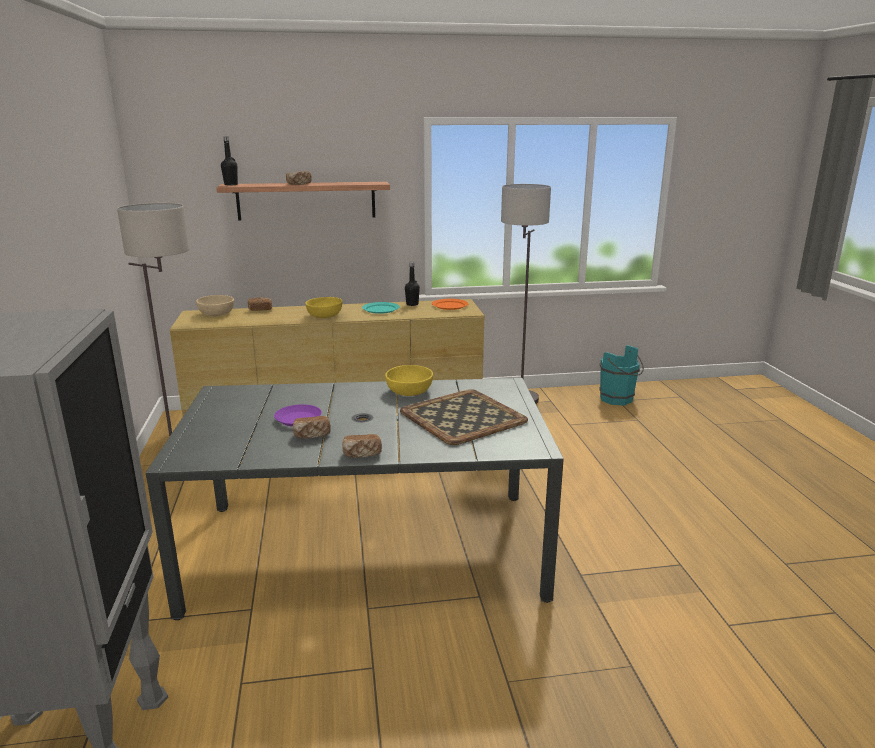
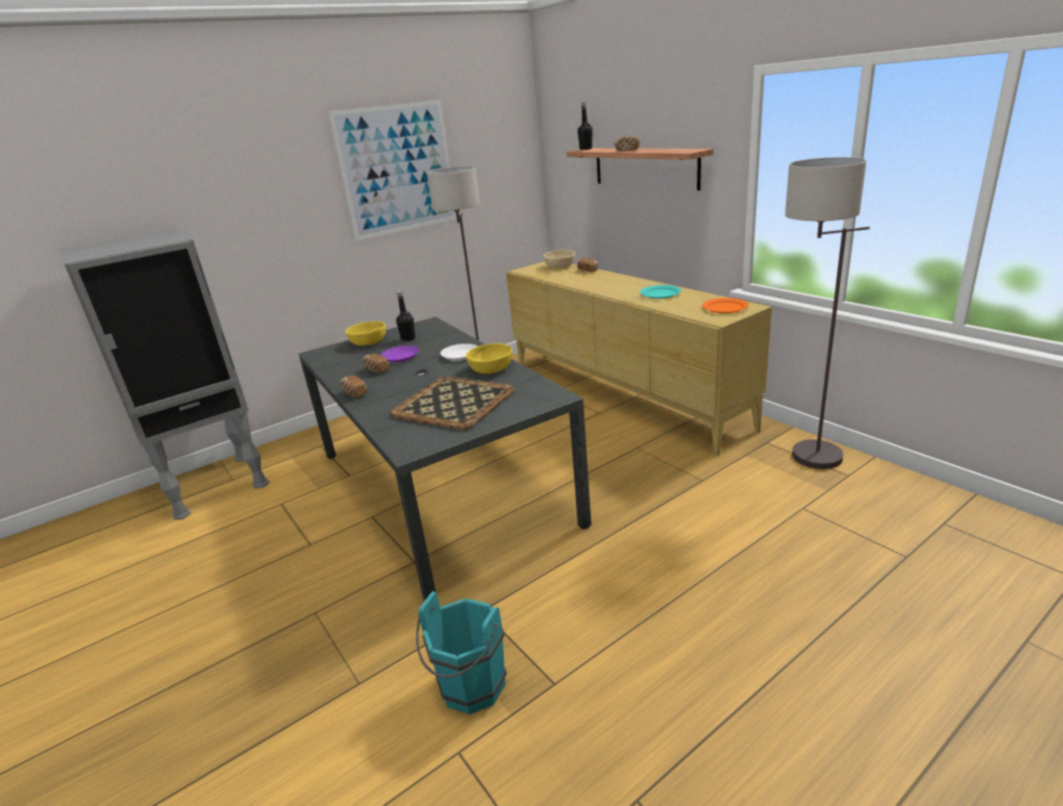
camera: 65 degrees right, 5 degrees up
yellow bowl [305,297,343,318] -> yellow bowl moved to [345,321,386,346]
black bottle [405,262,420,306] -> black bottle moved to [396,291,415,341]
turquoise bucket [599,345,644,405] -> turquoise bucket moved to [416,591,507,714]
none -> picture [328,100,457,241]
none -> white plate [440,344,478,361]

